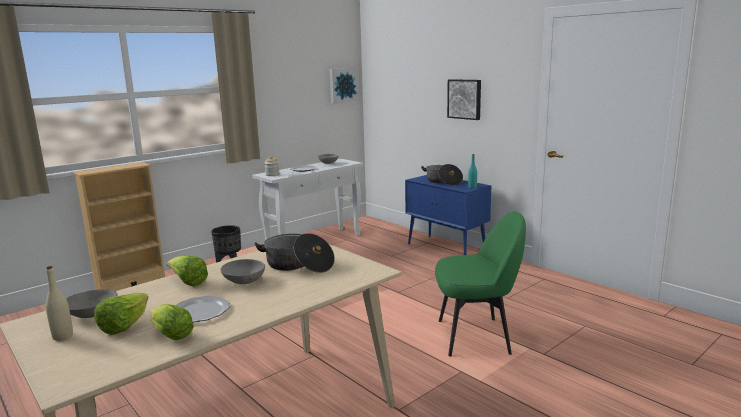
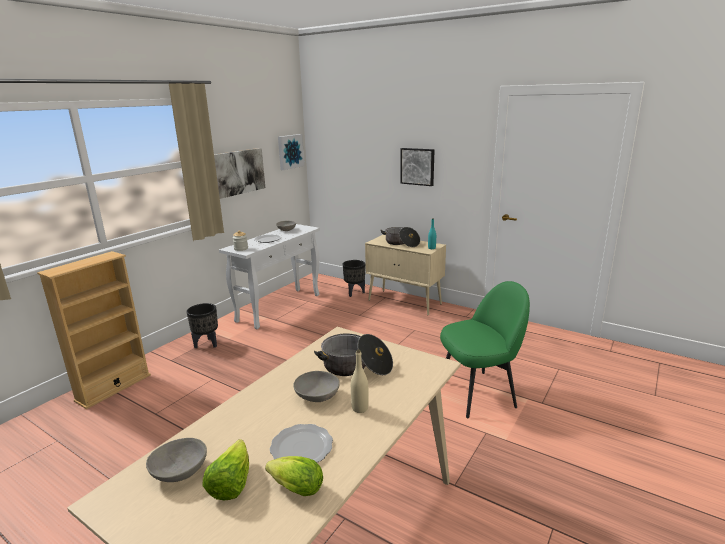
camera: 15 degrees left, 5 degrees up
beige bottle [46,266,73,341] -> beige bottle moved to [351,350,369,413]
lettuce [167,256,208,286] -> none
blue cabinet [405,175,491,255] -> beige cabinet [365,235,446,316]
none -> picture [214,148,265,199]
none -> black planter [343,260,365,297]

